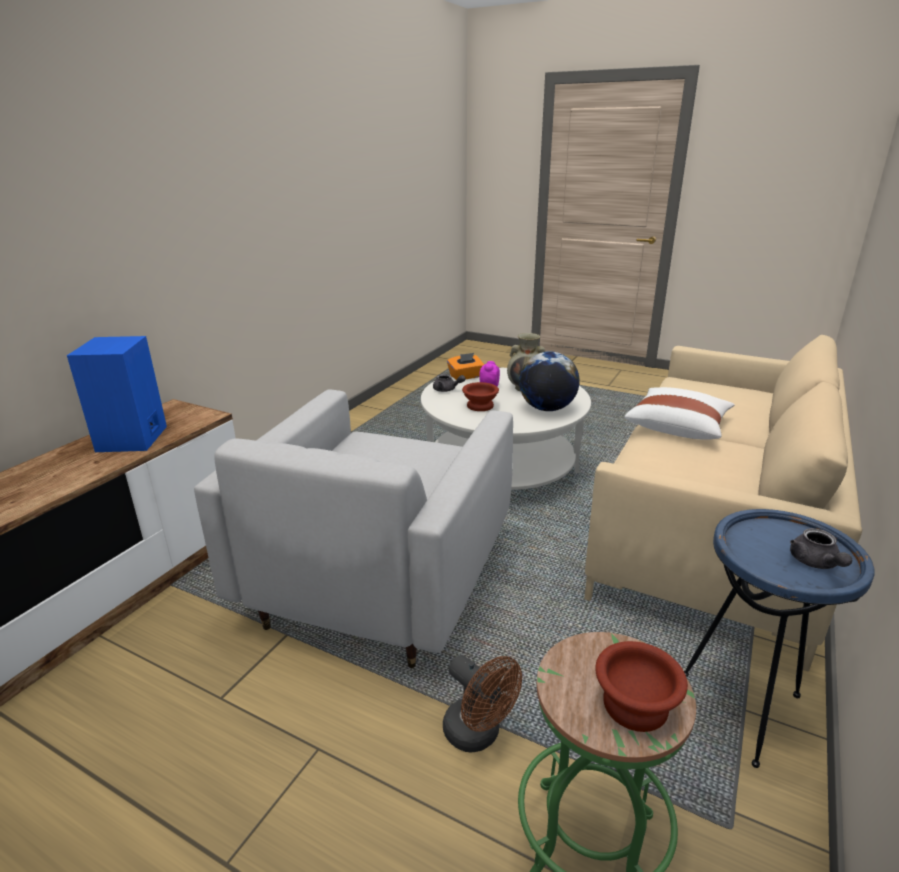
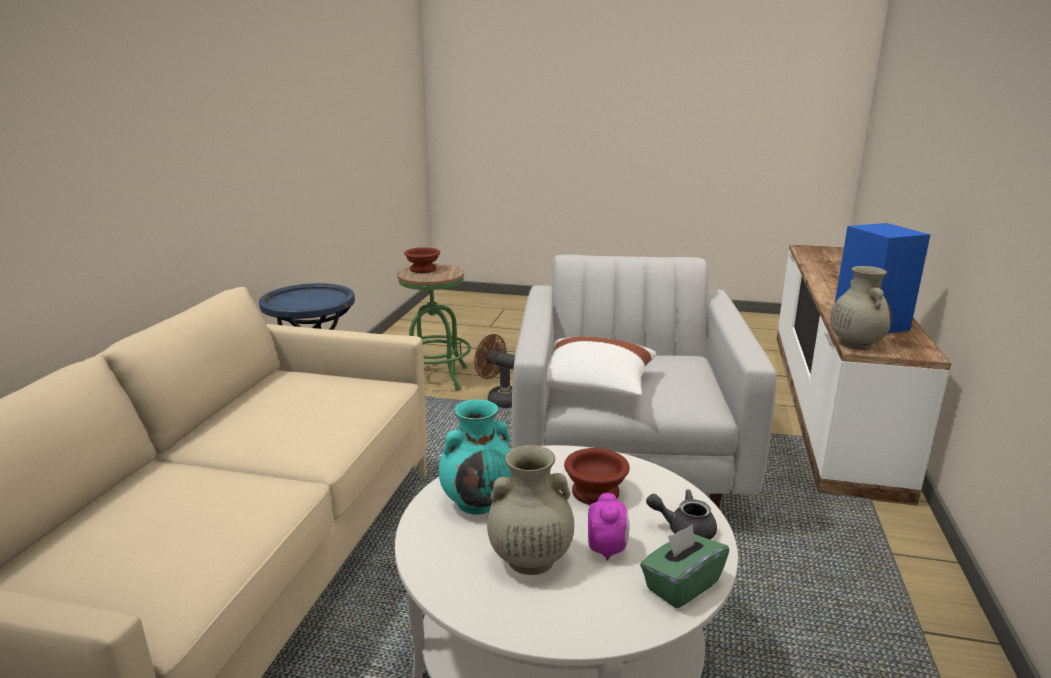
camera: 165 degrees right, 5 degrees down
orange tissue box [447,353,484,380] -> green tissue box [640,524,729,608]
globe [519,351,580,411] -> turquoise vase [438,399,511,514]
white pillow [625,387,735,440] -> white pillow moved to [547,336,656,397]
grey teapot [790,528,852,569] -> none
none -> beige vase [830,266,892,350]

